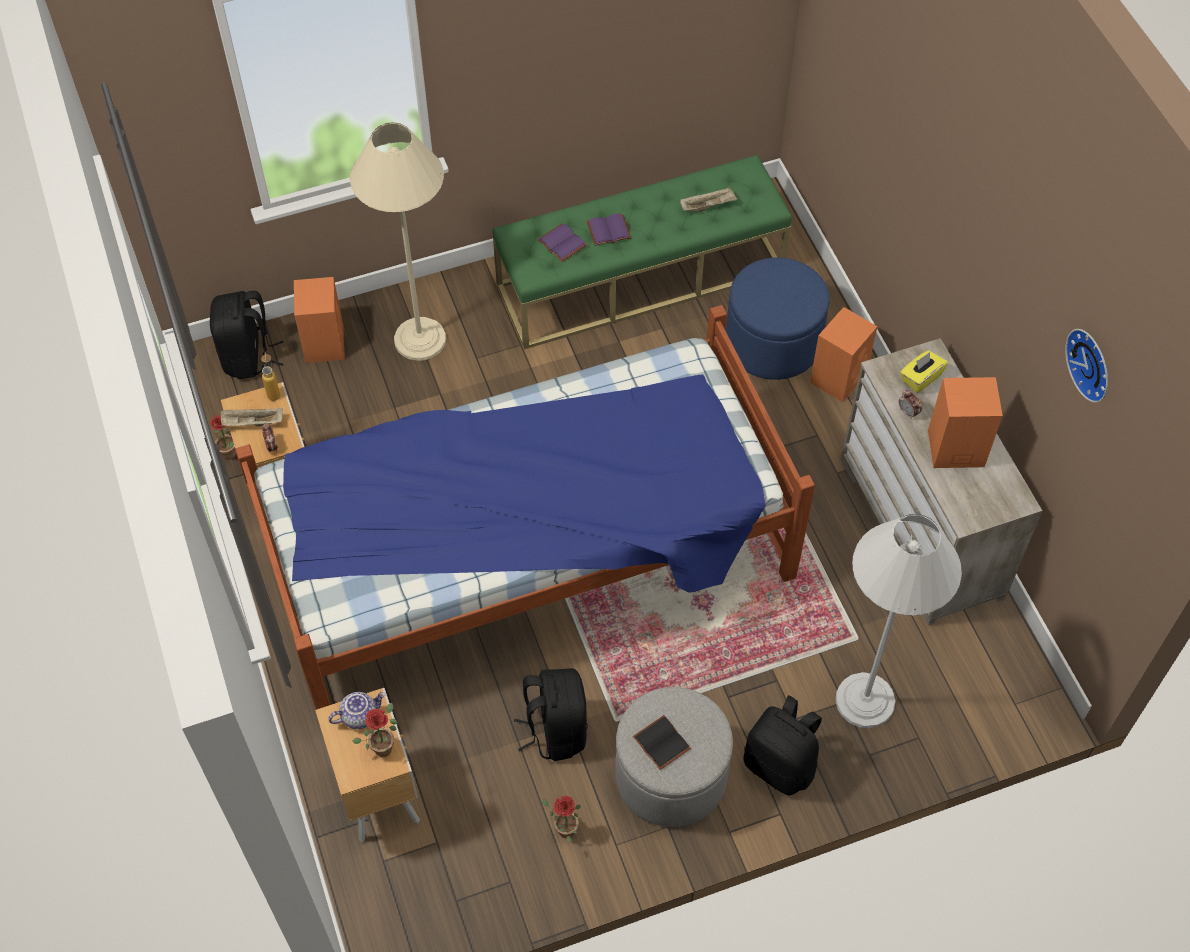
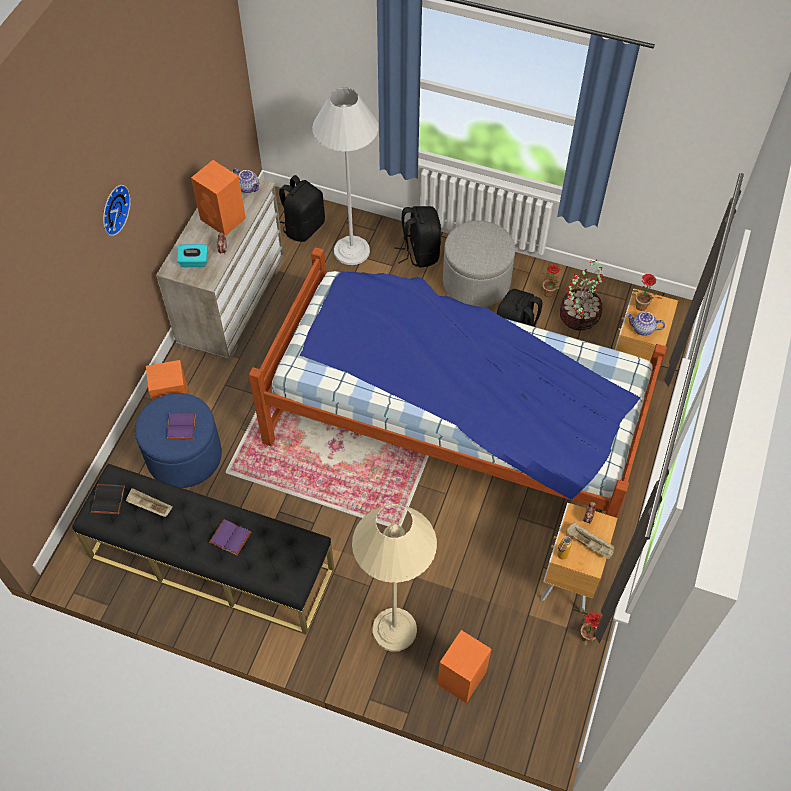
camera: 140 degrees left, 0 degrees up
black backpack [210,291,284,379] -> black backpack moved to [279,175,325,242]
green bench [493,155,792,349] -> black bench [72,464,334,635]
purple book [538,223,587,262] -> purple book moved to [167,413,196,439]
black book [633,715,691,770] -> black book moved to [91,484,125,514]
yellow tissue box [900,351,948,393] -> turquoise tissue box [177,244,208,267]
wall clock [1065,329,1108,403] -> wall clock moved to [103,185,131,236]
none -> teapot [233,168,260,193]
none -> potted plant [560,259,605,331]

